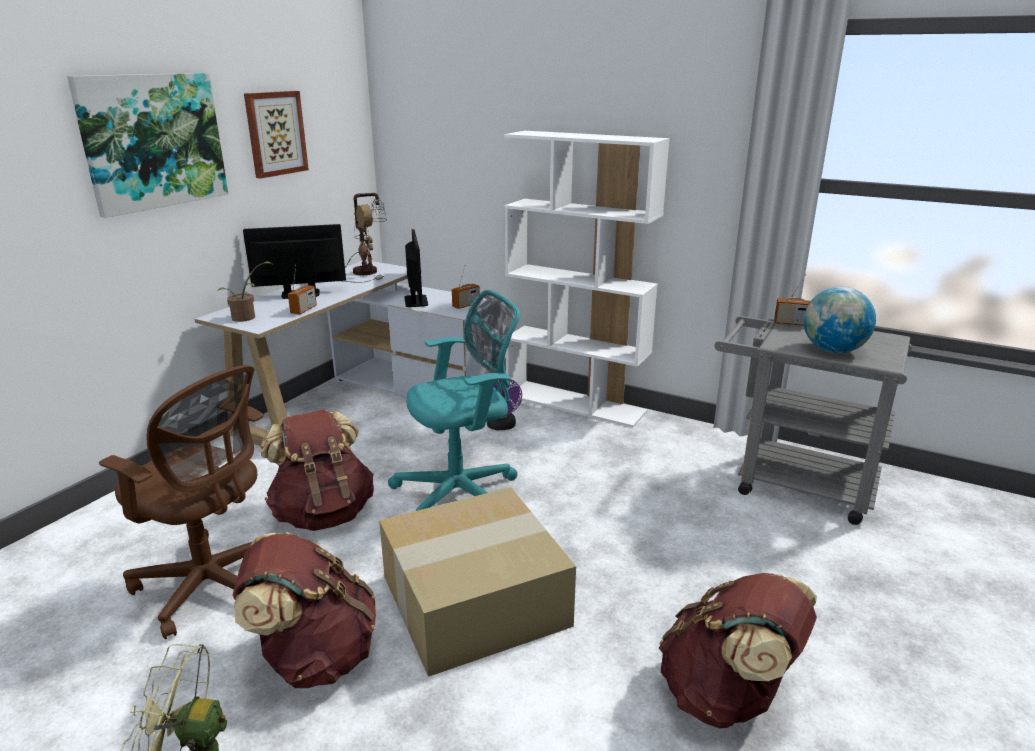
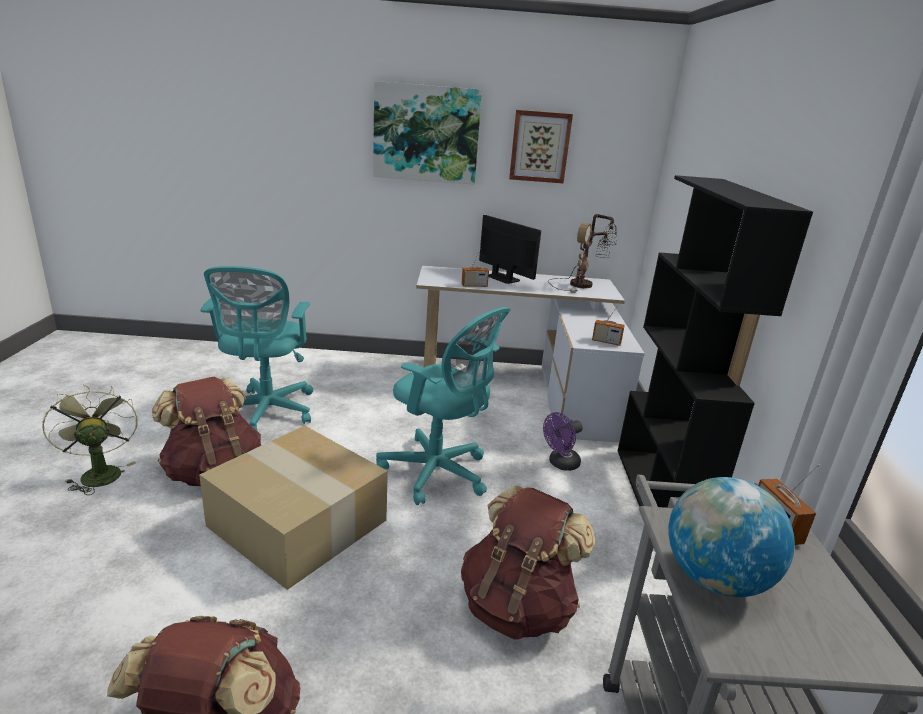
camera: 60 degrees right, 0 degrees up
brown office chair [99,365,264,639] -> turquoise office chair [200,266,313,430]
potted plant [218,261,272,322] -> none
brown backpack [260,409,374,531] -> brown backpack moved to [461,485,595,640]
monitor [405,229,428,307] -> none
white bookcase [504,131,670,428] -> black bookcase [618,175,813,508]

